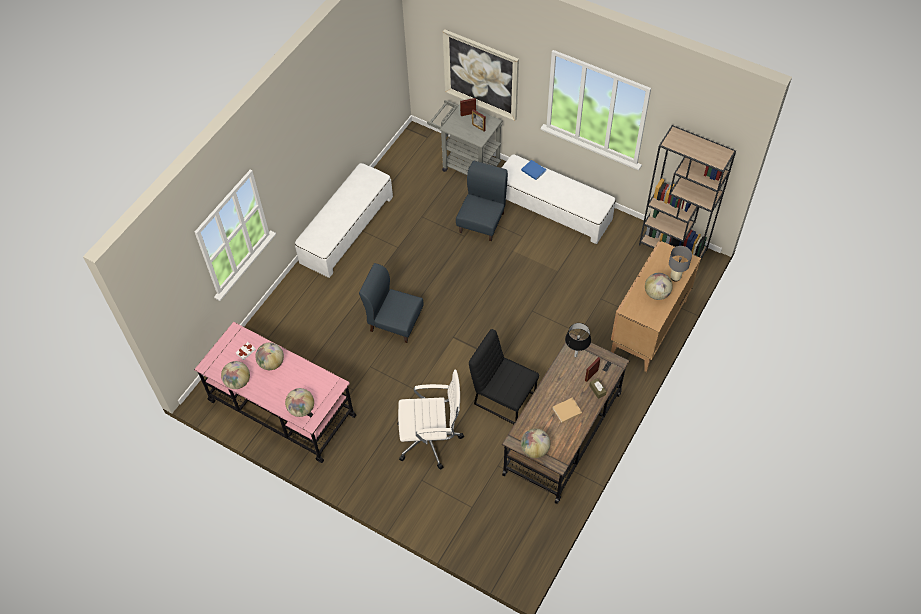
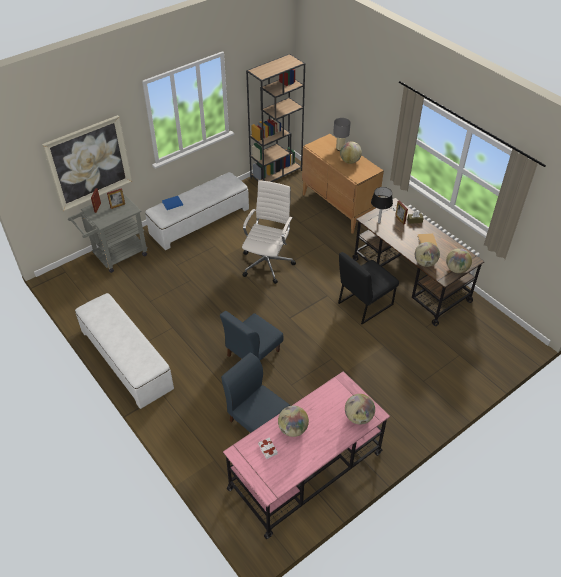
camera: 70 degrees left, 10 degrees down
globe [221,361,250,389] -> globe moved to [415,242,440,267]
white office chair [397,370,464,469] -> white office chair moved to [242,180,296,284]
blue chair [456,161,508,241] -> blue chair moved to [221,353,290,433]

